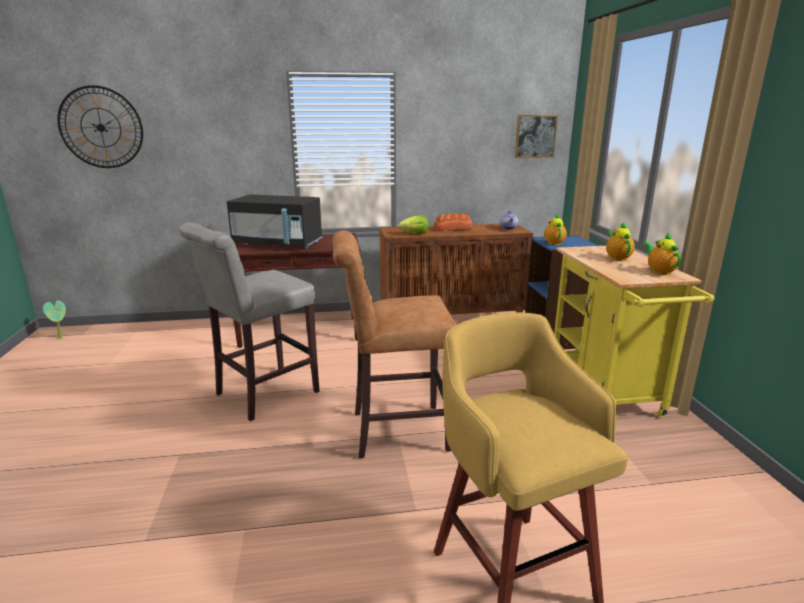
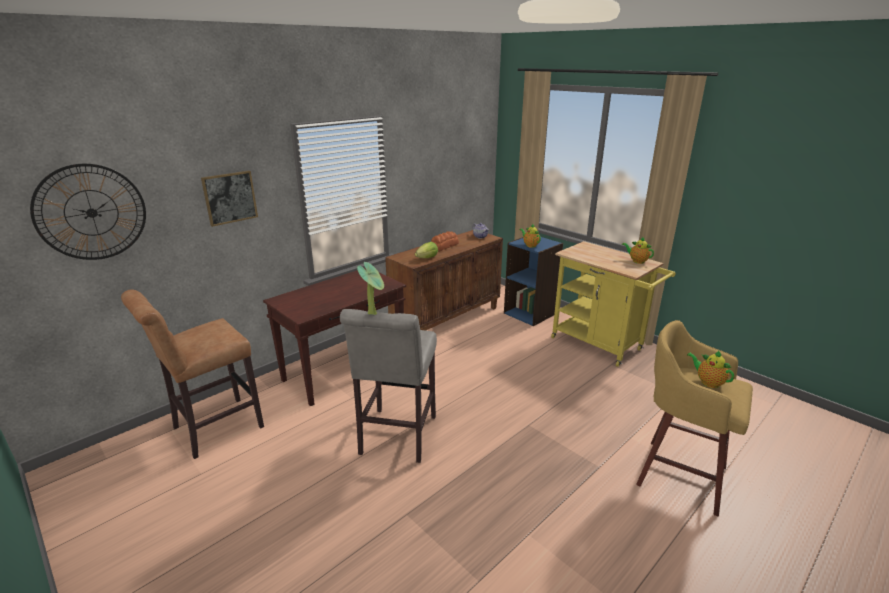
camera: 35 degrees left, 5 degrees up
potted plant [43,300,66,339] -> potted plant moved to [357,262,384,315]
black microwave [227,194,322,249] -> none
brown stool [332,230,457,458] -> brown stool moved to [121,289,264,459]
picture [515,115,558,158] -> picture moved to [201,171,258,227]
teapot [606,222,635,261] -> teapot moved to [687,350,734,388]

